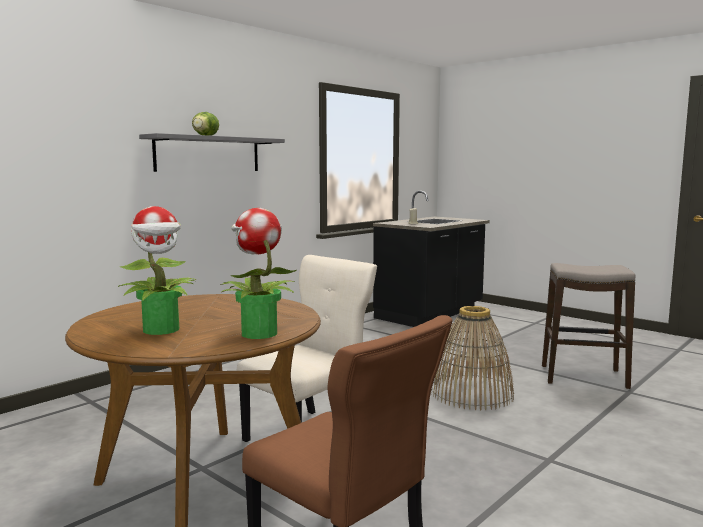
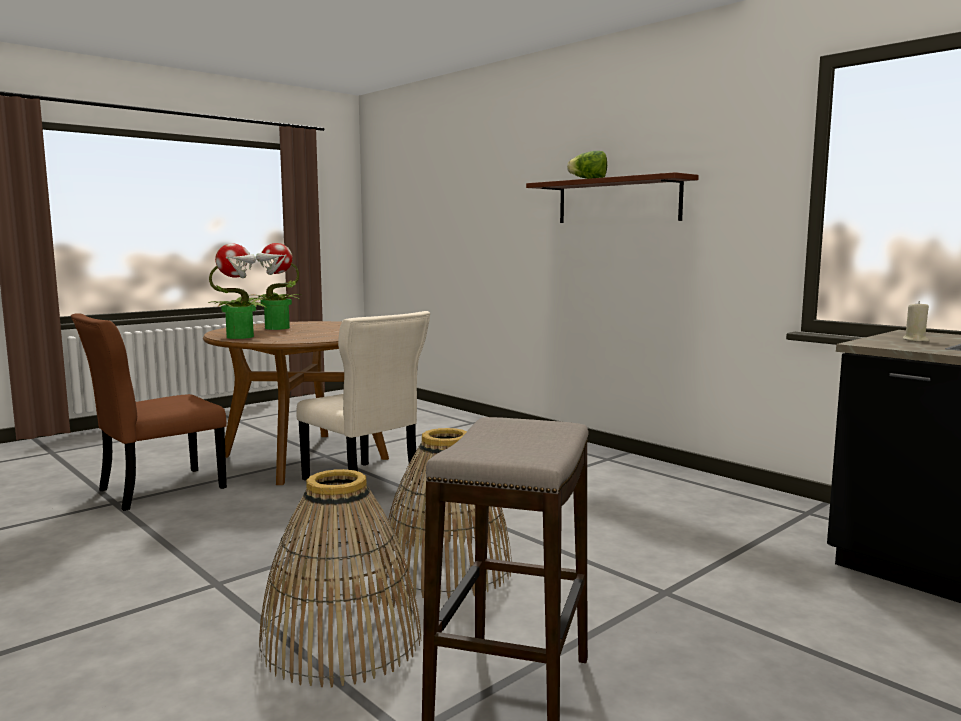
camera: 95 degrees right, 0 degrees up
grey shelf [139,133,285,172] -> brown shelf [526,172,699,223]
none -> basket [259,469,421,687]

